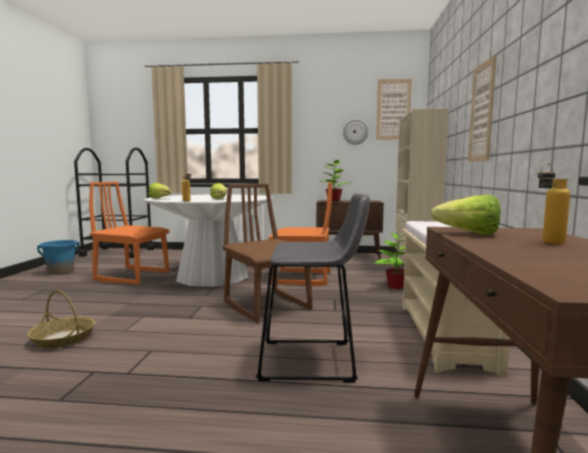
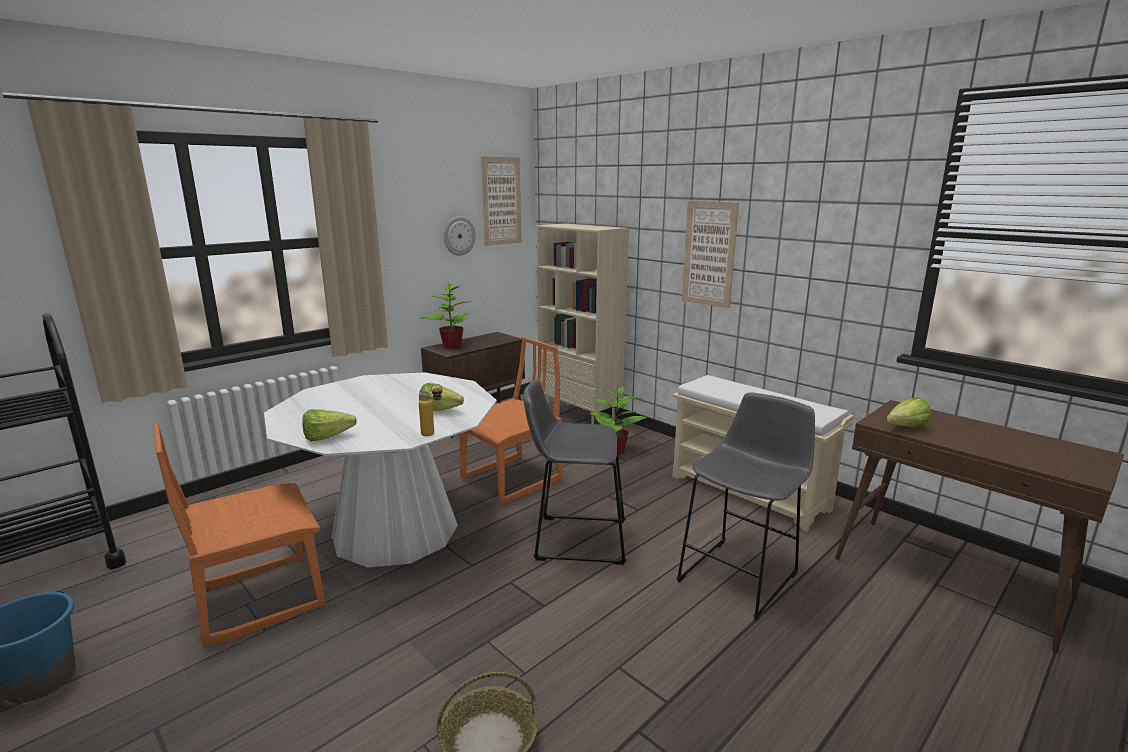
camera: 50 degrees left, 10 degrees up
brown chair [223,184,312,323] -> grey stool [523,379,627,565]
bottle [538,163,570,244] -> none

